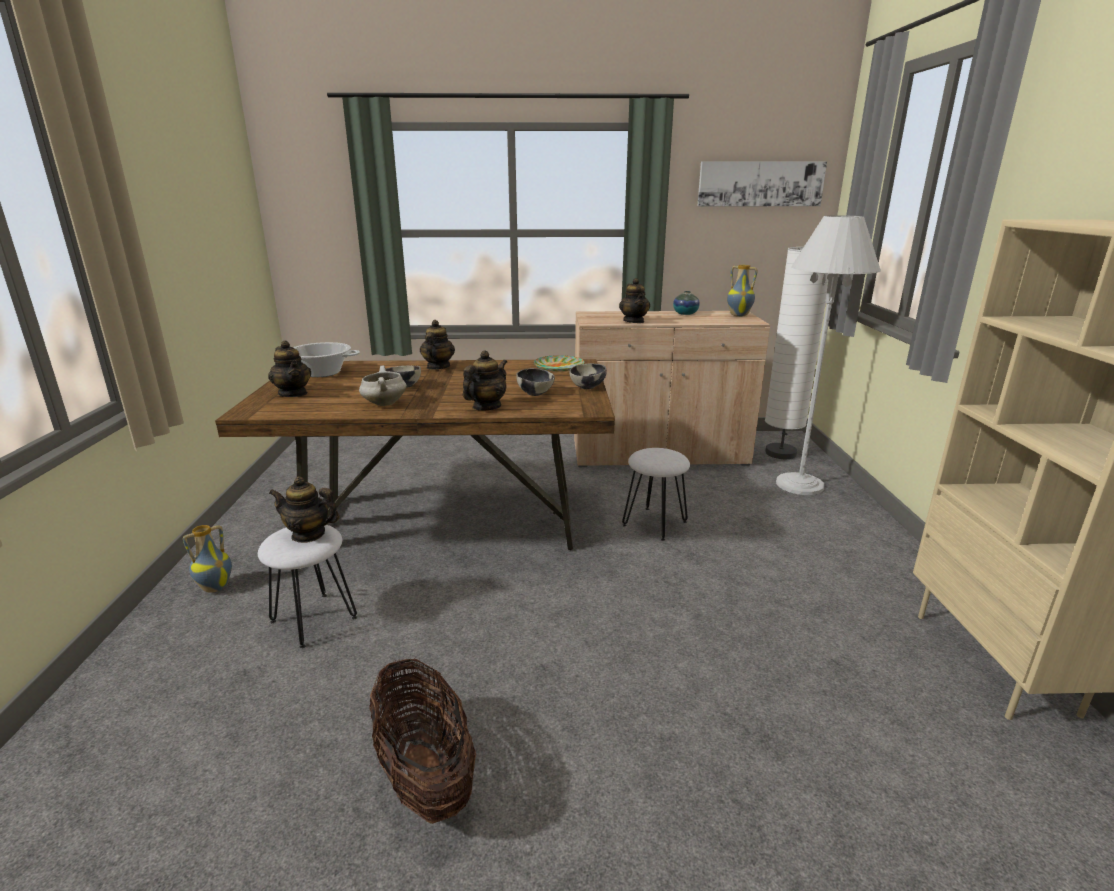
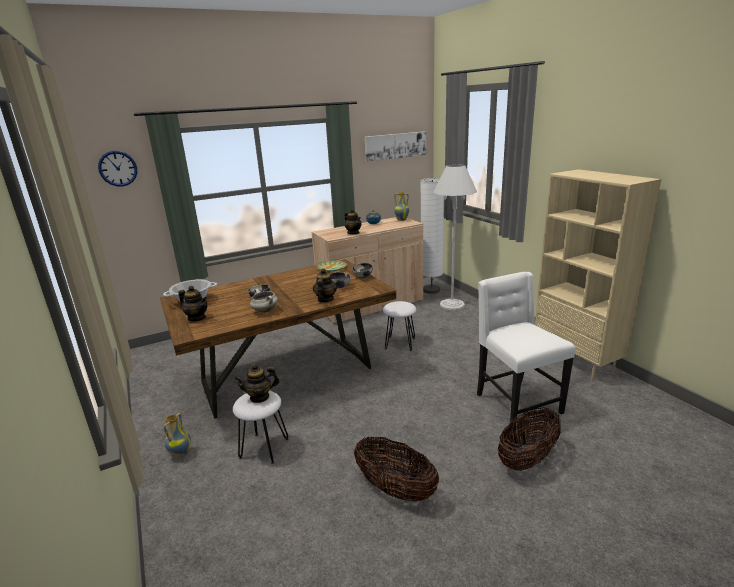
camera: 25 degrees left, 0 degrees up
teapot [420,320,455,370] -> none
none -> wall clock [98,151,137,187]
none -> white chair [477,272,575,428]
none -> basket [498,407,561,471]

